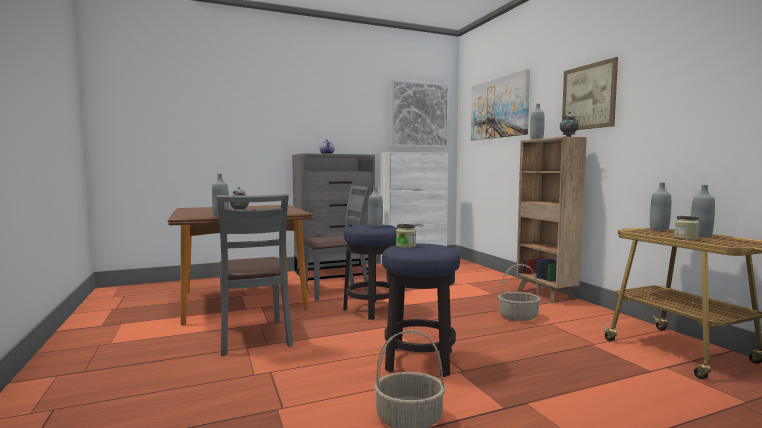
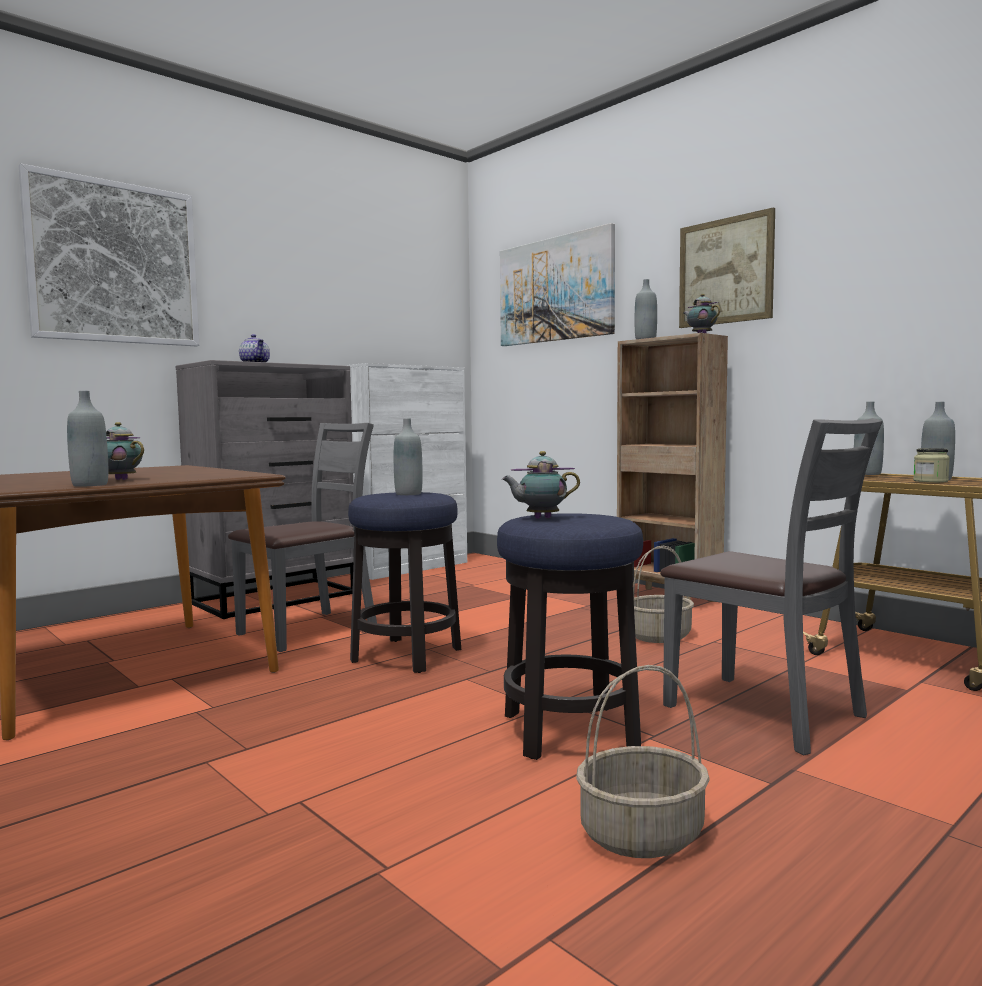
camera: 20 degrees left, 0 degrees up
grey chair [217,194,293,356] -> grey chair moved to [660,418,883,755]
picture [390,79,450,148] -> picture moved to [19,164,199,346]
jar [396,224,416,248] -> teapot [502,451,580,519]

